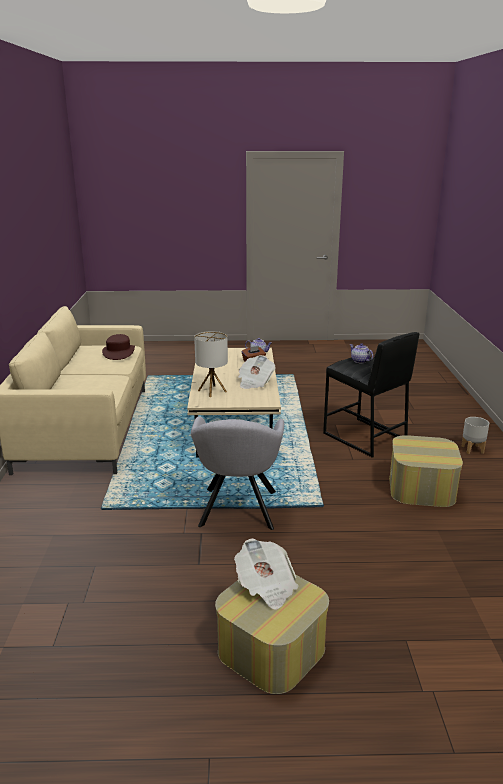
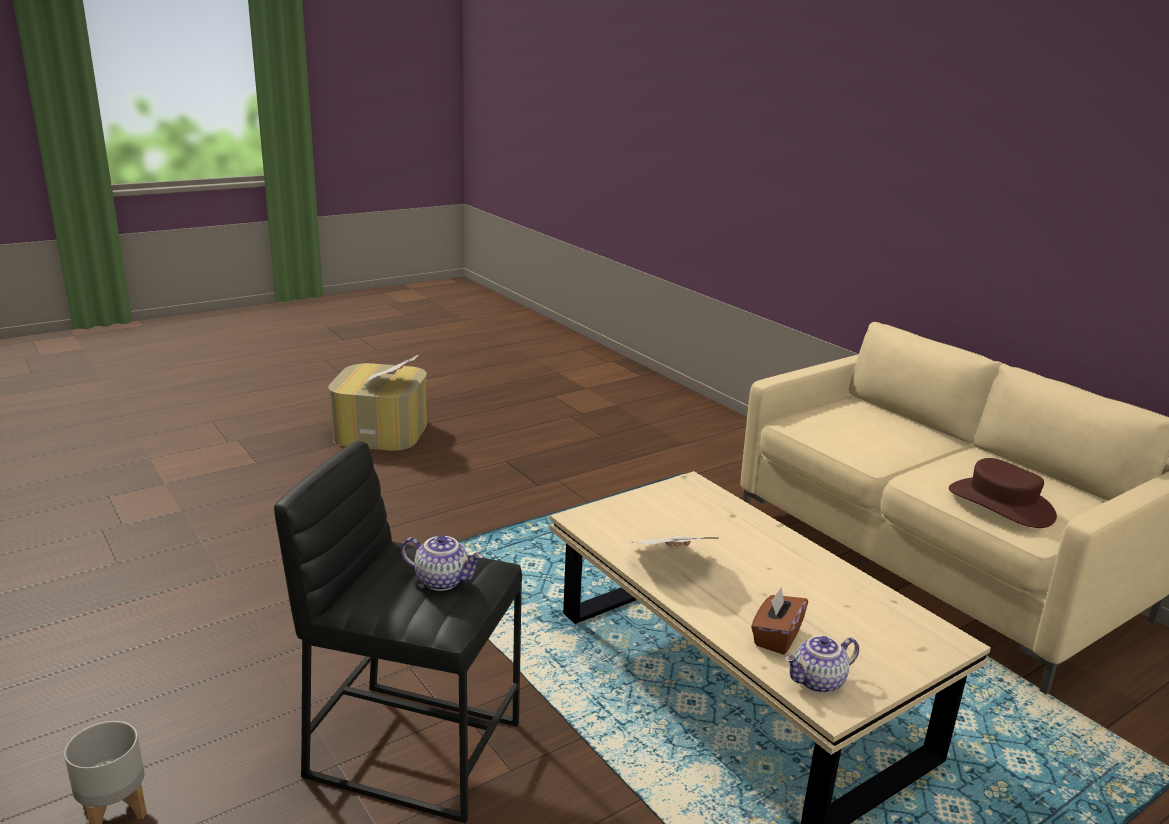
camera: 145 degrees right, 0 degrees up
grey armchair [191,416,284,530] -> none
table lamp [194,331,228,397] -> none
ottoman [389,435,463,507] -> none

